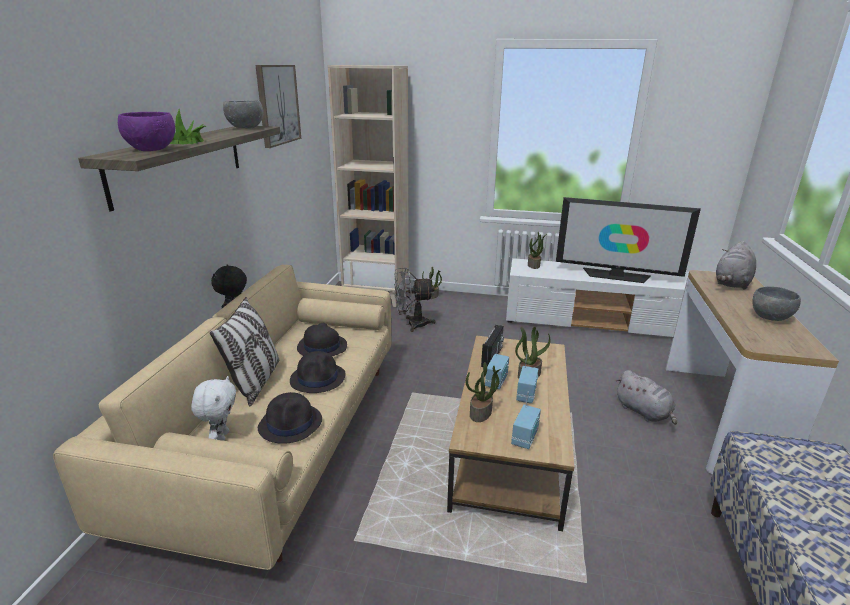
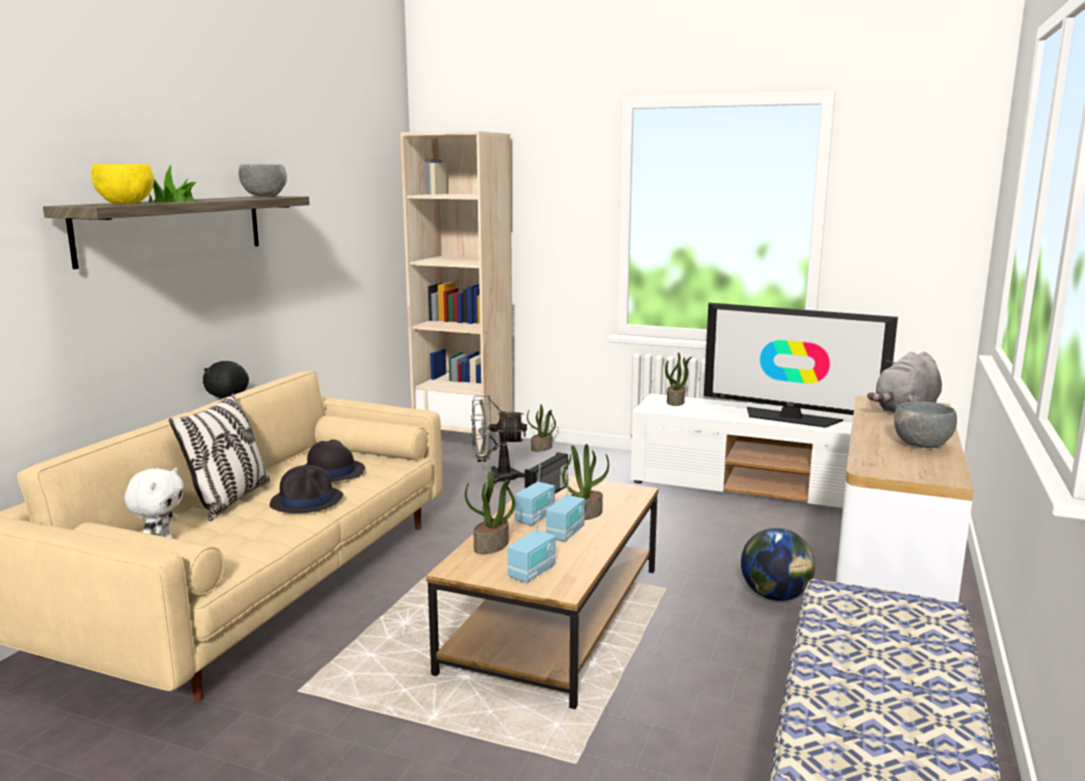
camera: 10 degrees right, 10 degrees down
purple bowl [118,112,175,151] -> yellow bowl [91,164,154,204]
picture [255,65,301,148] -> none
black hat [258,392,322,444] -> none
grey plush toy [616,370,677,425] -> globe [741,528,815,601]

